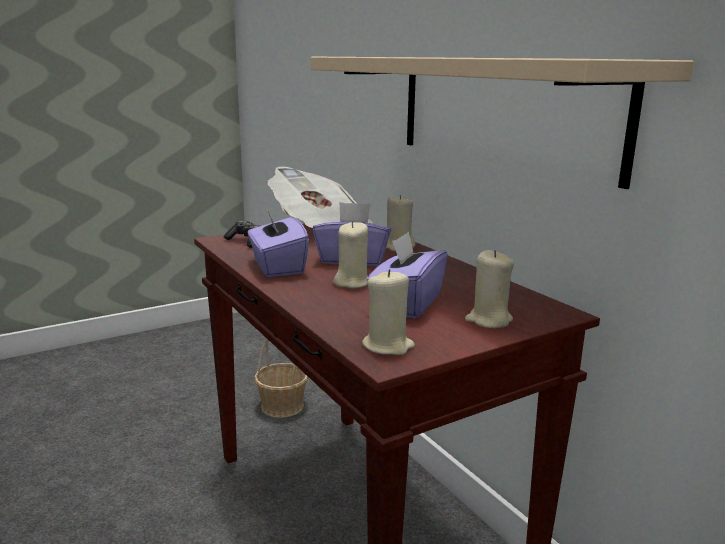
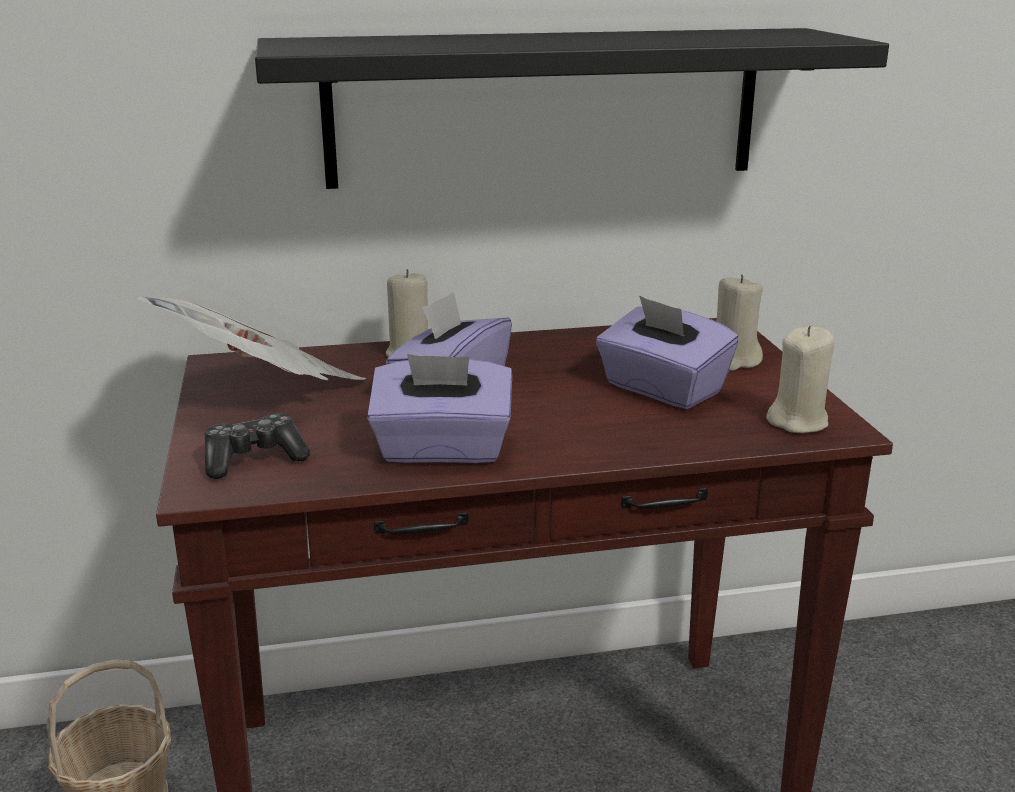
camera: 70 degrees left, 5 degrees up
beige shelf [311,57,694,189] -> black shelf [255,28,889,189]
beige candle [333,221,368,289] -> none

